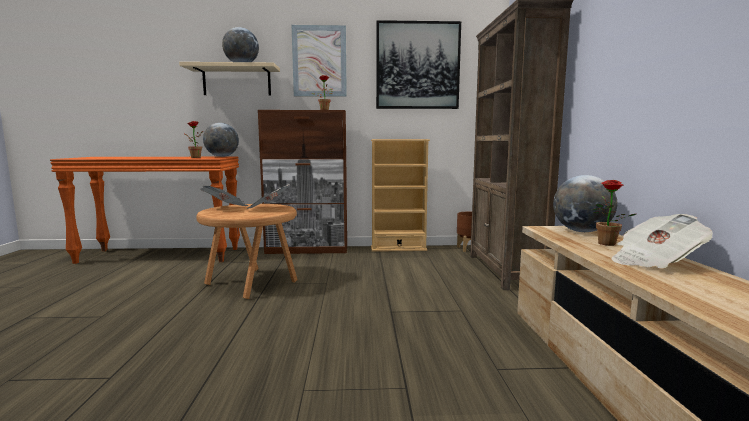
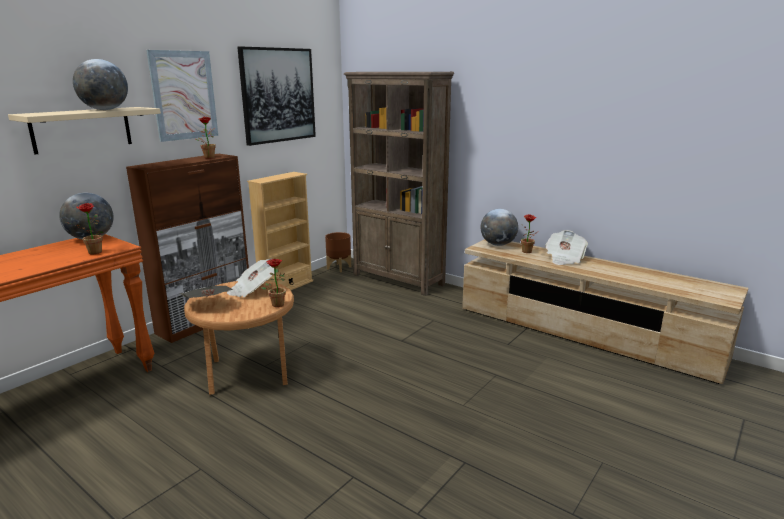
camera: 50 degrees left, 10 degrees up
none -> potted plant [261,259,286,307]

